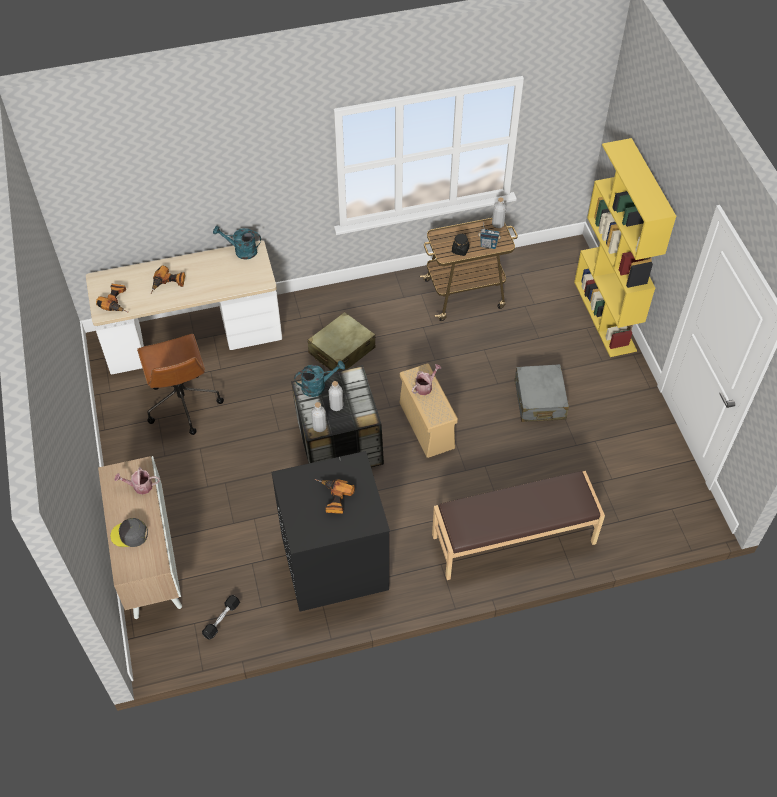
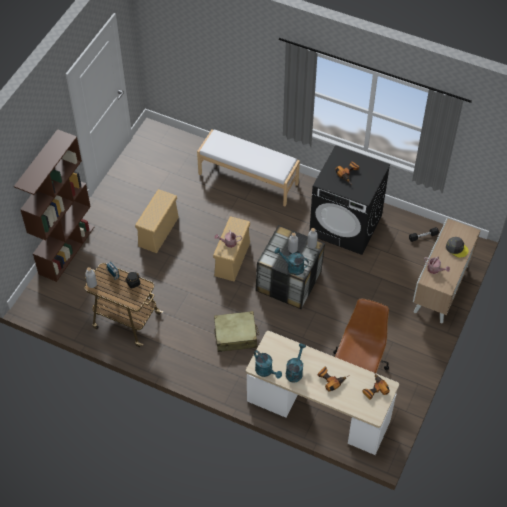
camera: 140 degrees left, 0 degrees up
brown bench [432,471,605,580] -> white bench [197,129,300,206]
grey suitcase [515,364,569,422] -> beige storage box [135,189,179,253]
yellow bookcase [574,138,676,357] -> brown bookcase [14,129,95,282]
none -> turquoise watering can [286,343,306,382]

